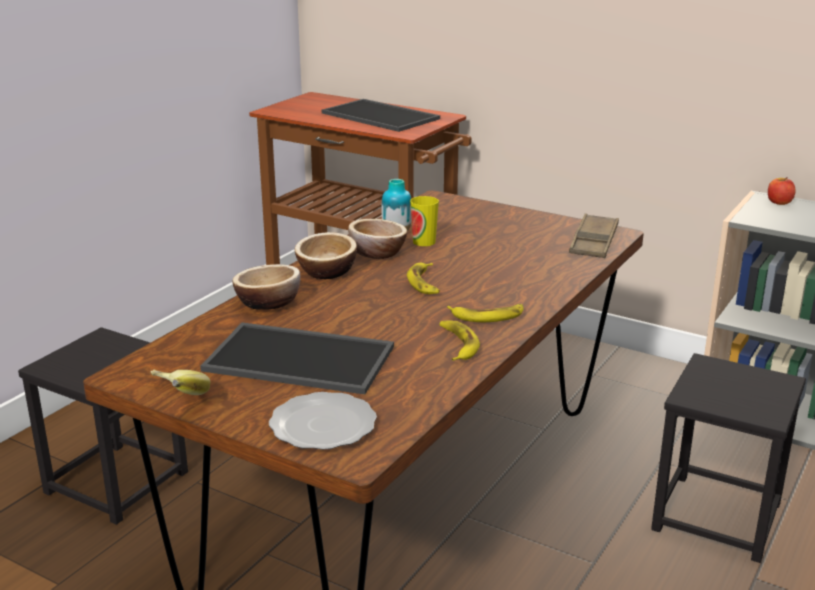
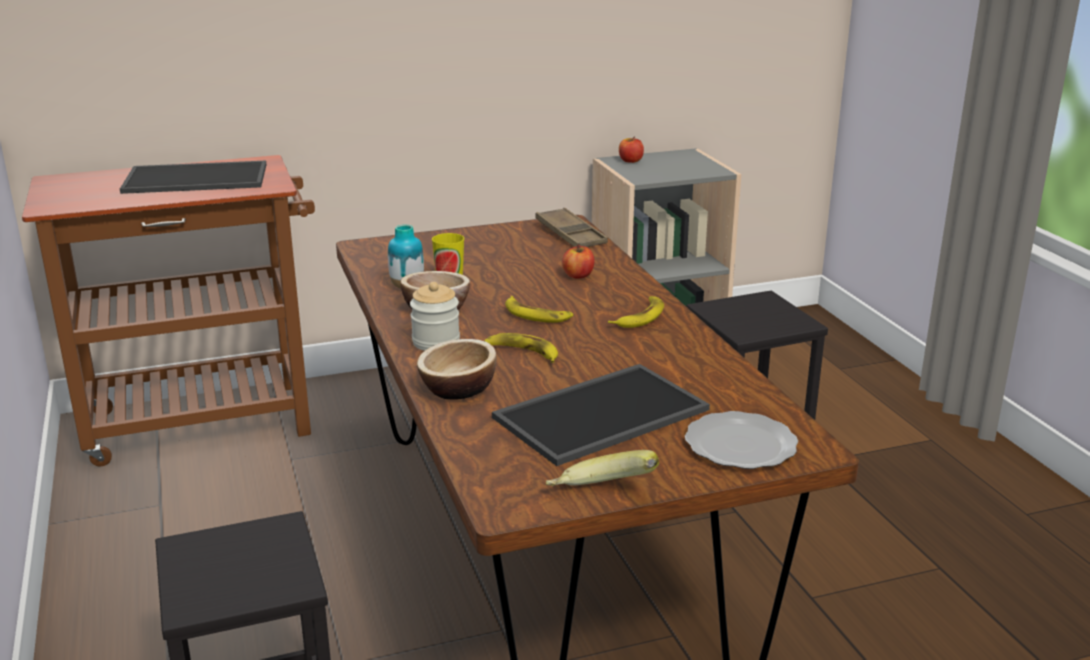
camera: 50 degrees left, 0 degrees up
bowl [295,232,357,279] -> jar [410,282,460,351]
banana [440,320,480,361] -> banana moved to [484,333,558,363]
none -> apple [562,244,595,278]

